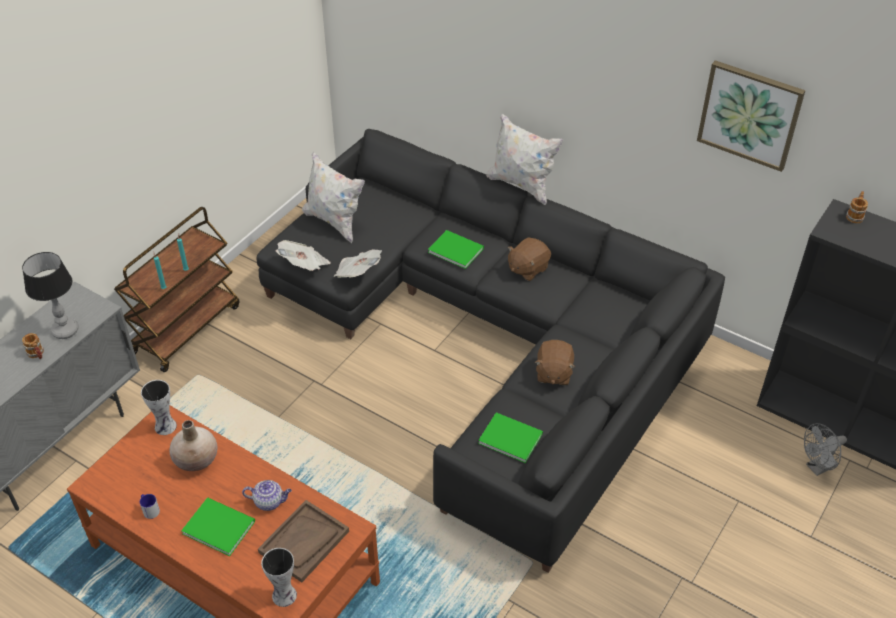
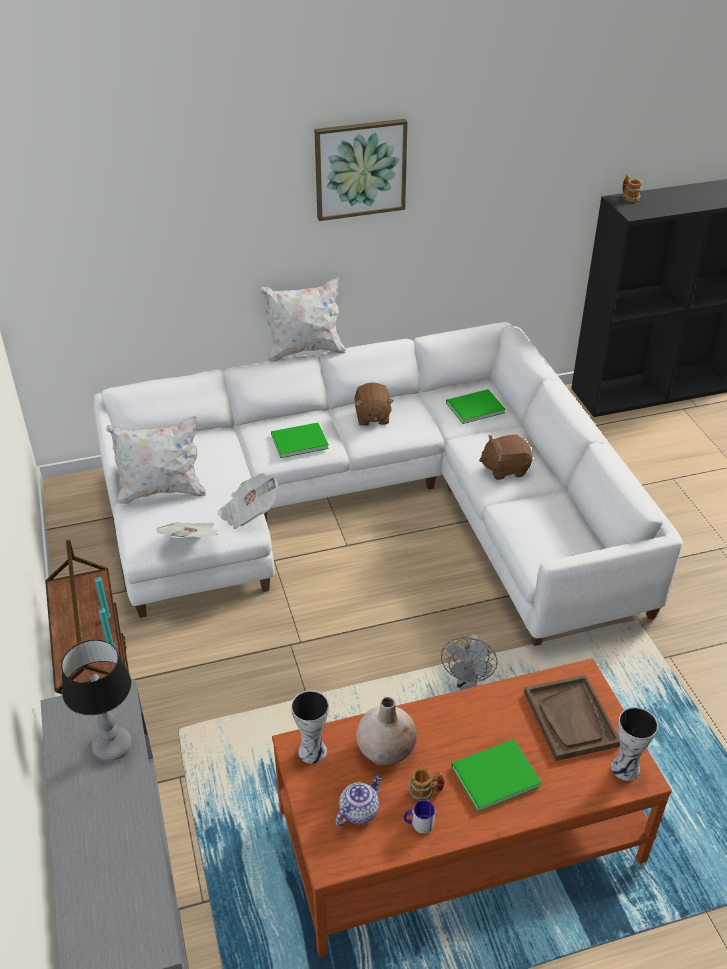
camera: 50 degrees left, 5 degrees down
mug [22,333,44,359] -> mug moved to [408,768,445,802]
teapot [242,480,292,511] -> teapot moved to [335,774,382,826]
black sofa [256,129,725,573] -> white sofa [94,322,683,646]
green book [478,412,543,463] -> green book moved to [446,389,506,424]
brown plush toy [535,340,575,385] -> brown plush toy turned 120 degrees clockwise [479,435,533,480]
picture [697,60,805,172] -> picture moved to [314,119,408,221]
grey fan [804,423,847,476] -> grey fan moved to [441,634,497,689]

